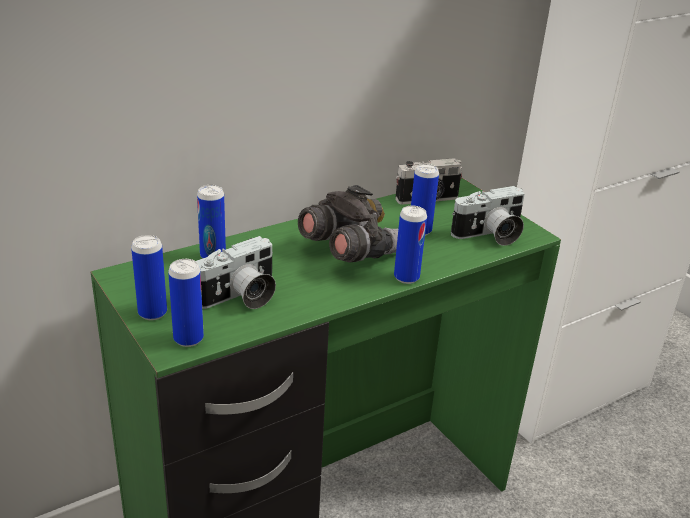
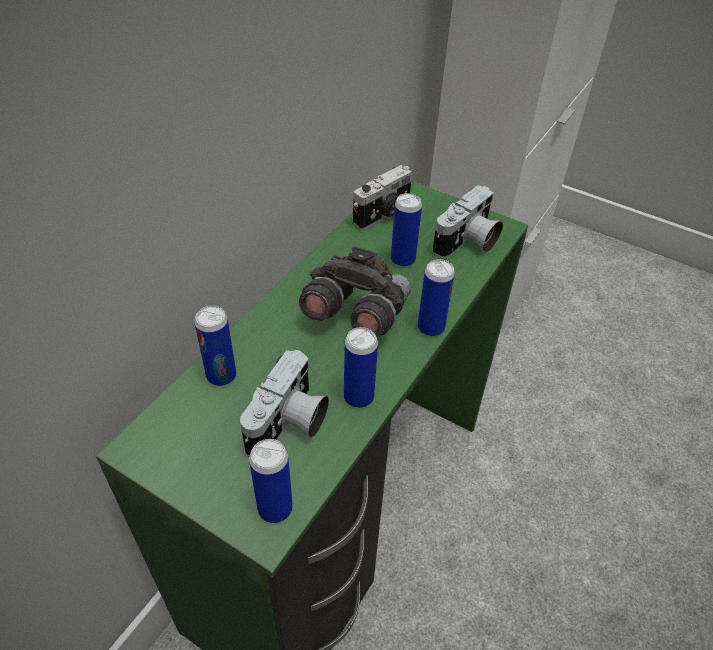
camera: 25 degrees left, 15 degrees up
can [131,235,167,320] -> can moved to [344,327,378,408]

